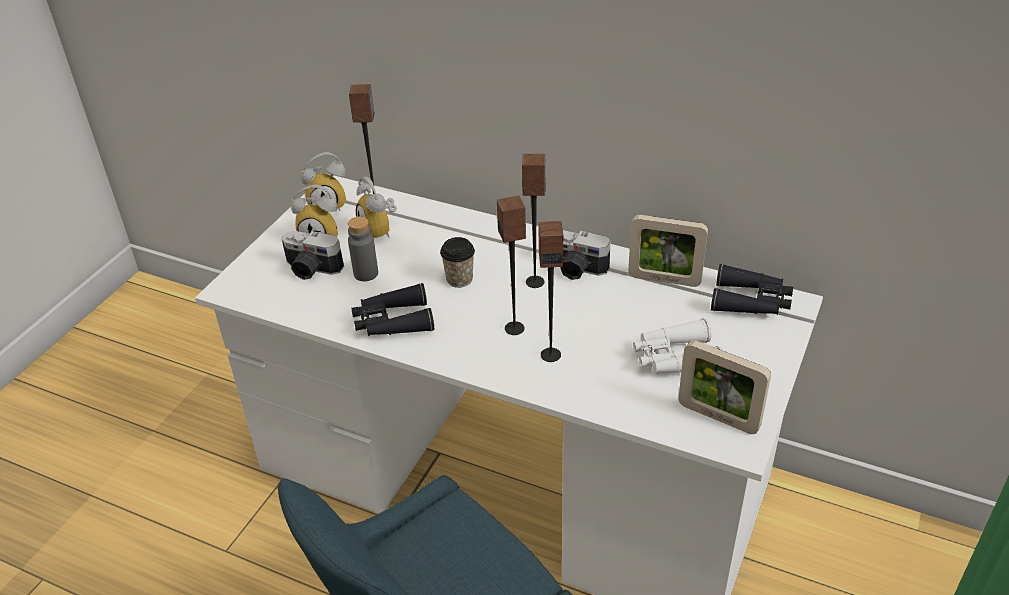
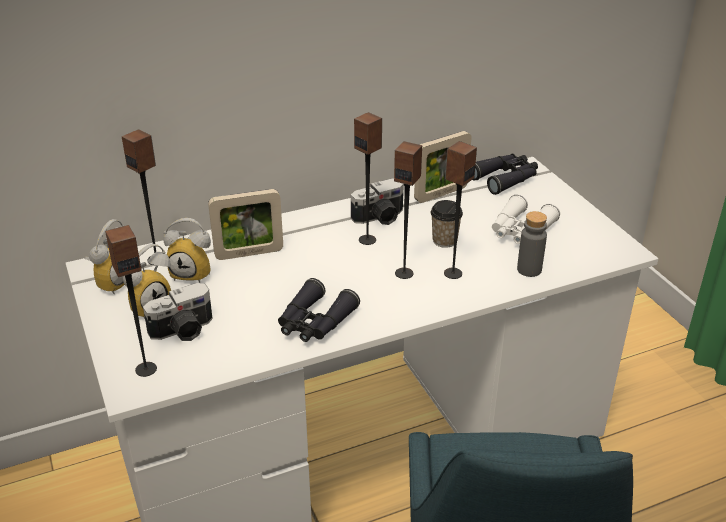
camera: 50 degrees left, 5 degrees down
grey bottle [348,216,378,281] -> grey bottle moved to [517,211,547,277]
cup [440,237,475,288] -> cup moved to [431,200,463,248]
picture frame [678,340,771,434] -> picture frame moved to [208,189,283,260]
none -> speaker [105,225,157,377]

